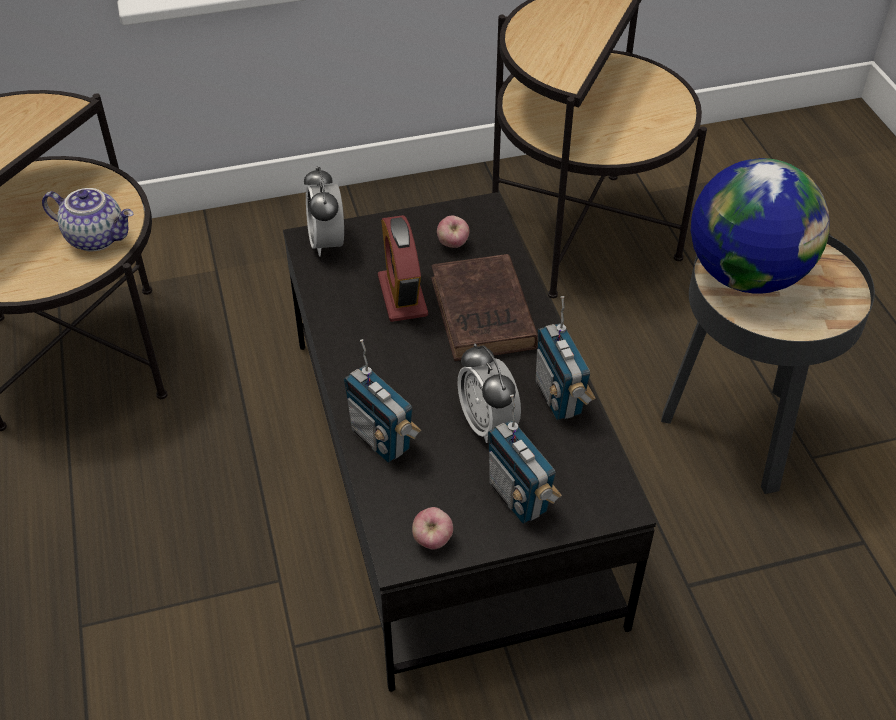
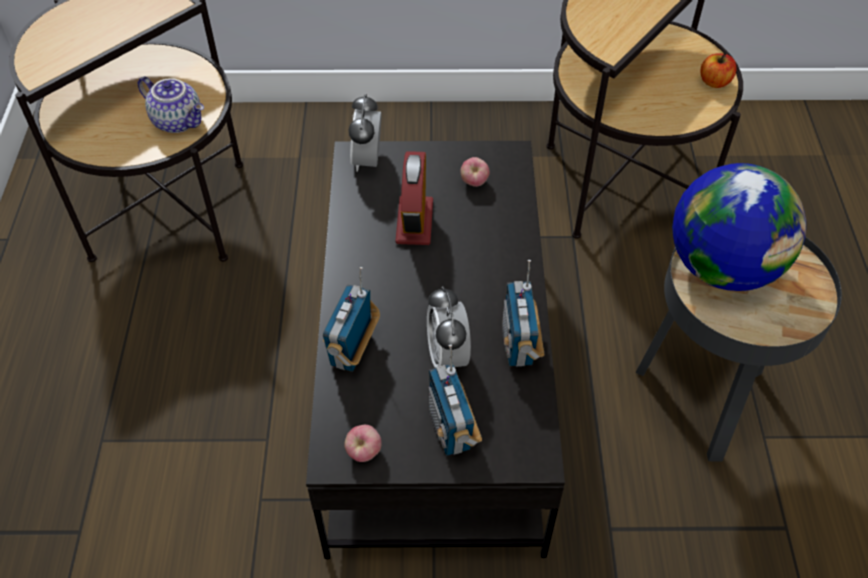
camera: 15 degrees right, 5 degrees up
radio [344,339,421,463] -> radio turned 45 degrees clockwise [323,267,380,372]
brown book [431,254,538,361] -> none
none -> apple [700,53,737,88]

